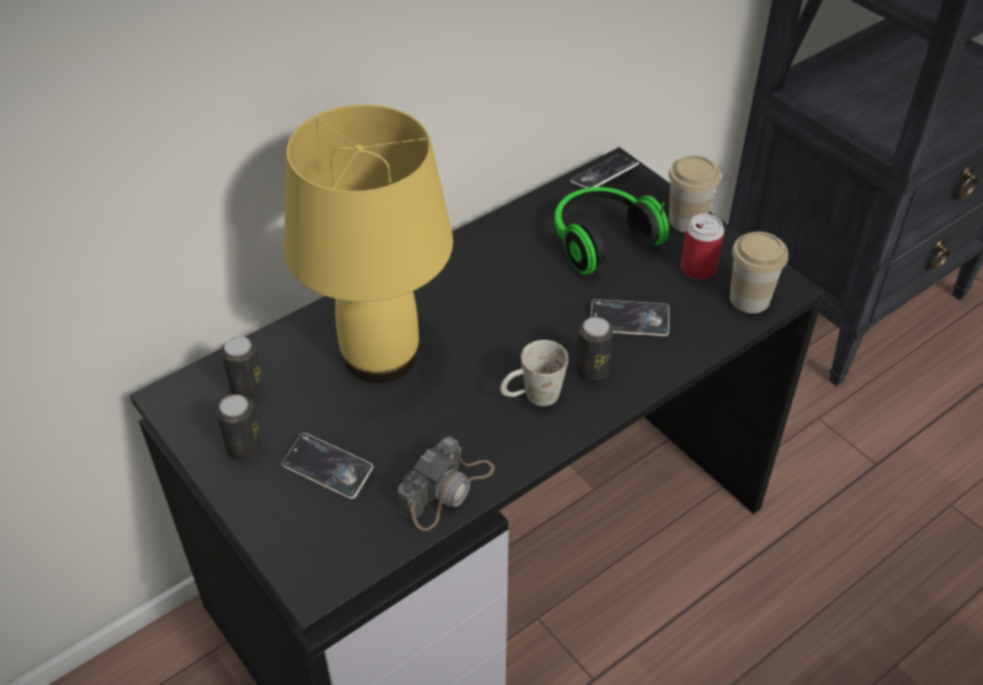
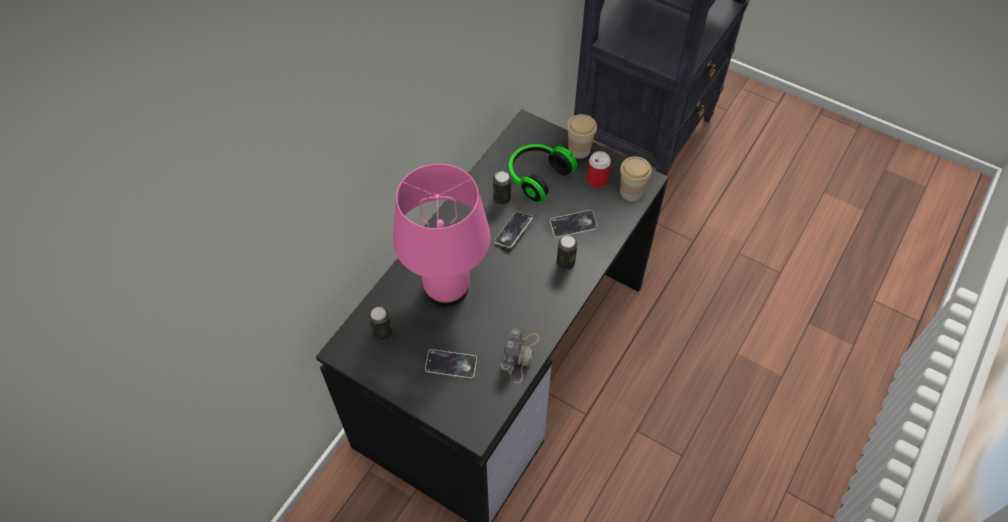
camera: 20 degrees left, 10 degrees up
can [216,394,262,461] -> can moved to [493,171,511,205]
yellow table lamp [284,104,453,383] -> pink table lamp [393,164,491,307]
white mug [500,340,568,406] -> none
phone [570,154,639,189] -> phone moved to [494,212,533,248]

